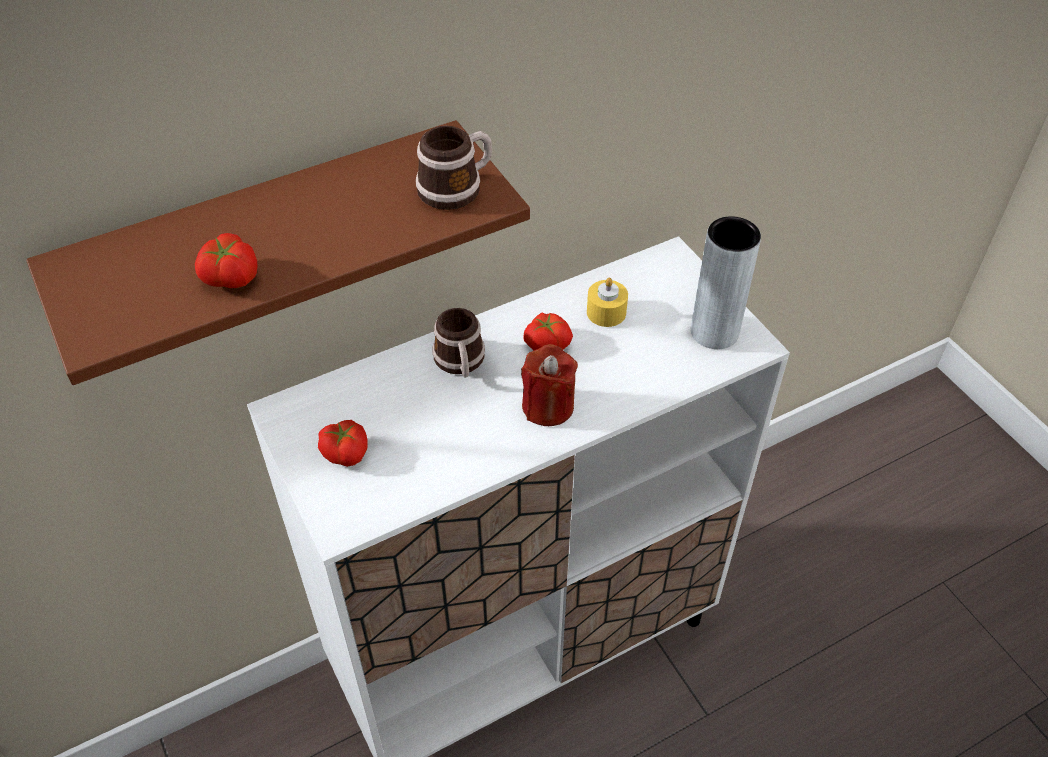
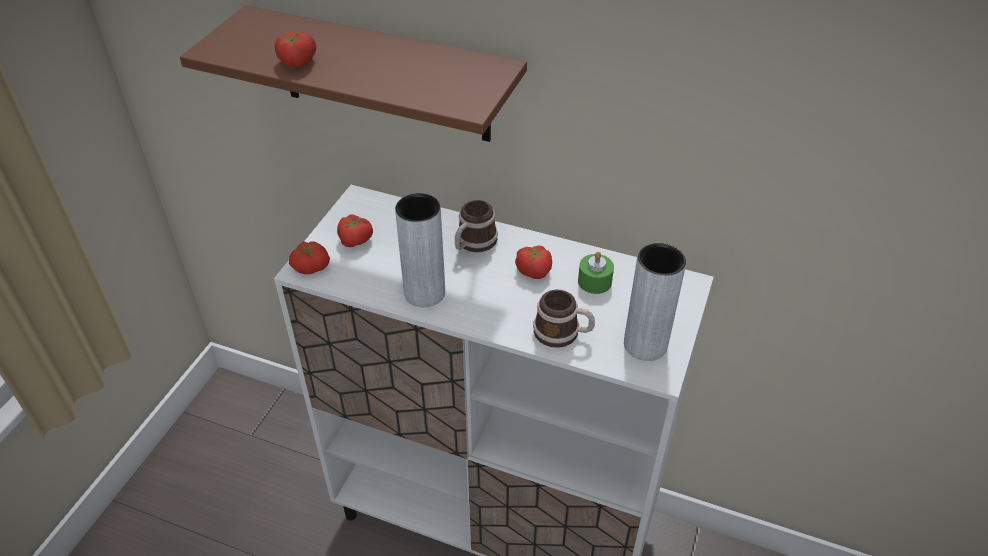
camera: 50 degrees right, 5 degrees down
mug [415,126,492,210] -> mug moved to [533,290,595,348]
red candle [521,344,578,426] -> none
yellow candle [587,278,628,327] -> green candle [578,251,614,294]
none -> tomato [289,241,330,274]
none -> grey vase [395,193,445,307]

